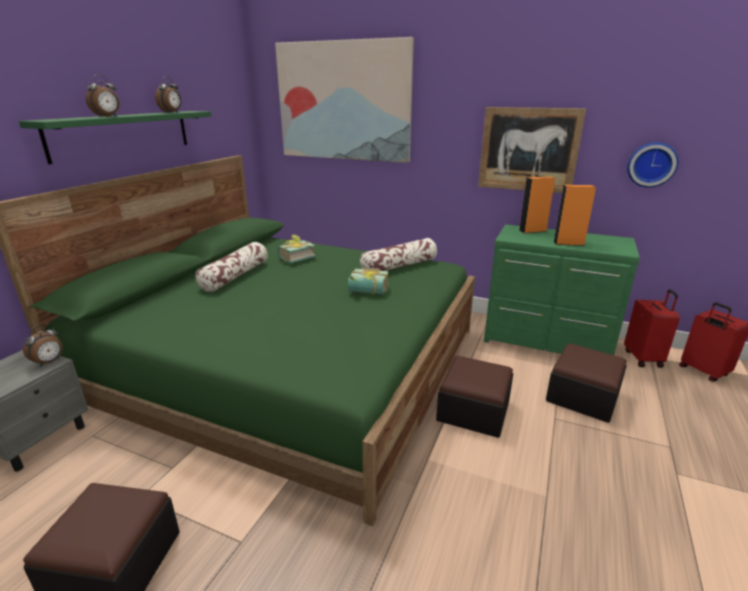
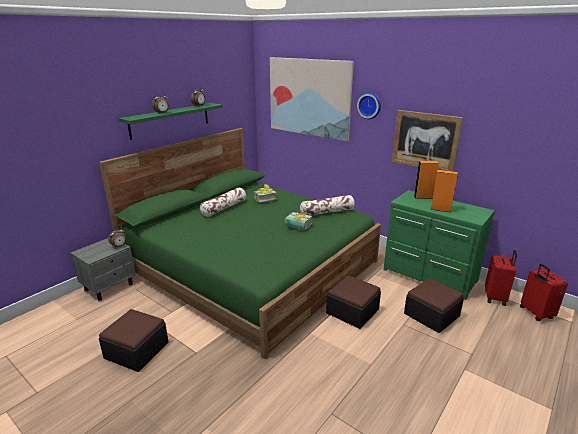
camera: 15 degrees right, 0 degrees up
wall clock [627,142,678,188] -> wall clock moved to [357,92,381,119]

